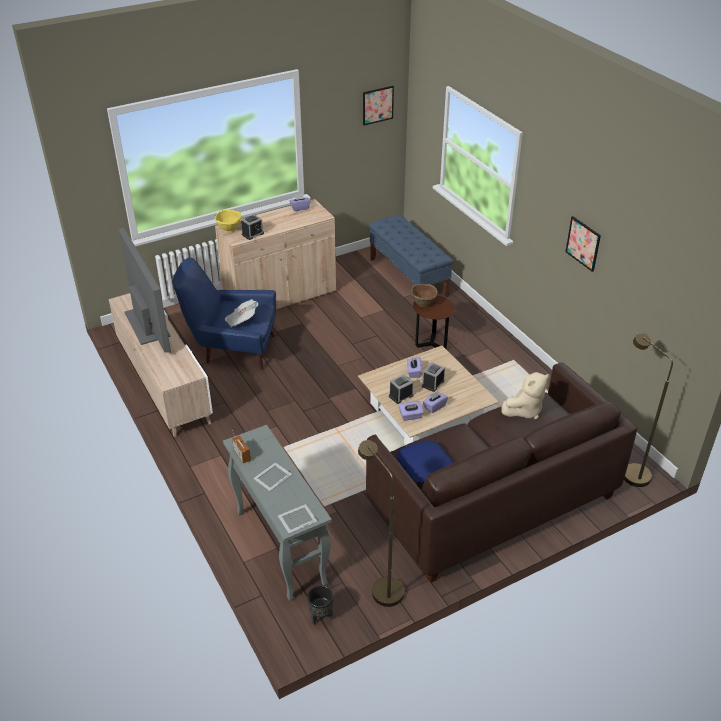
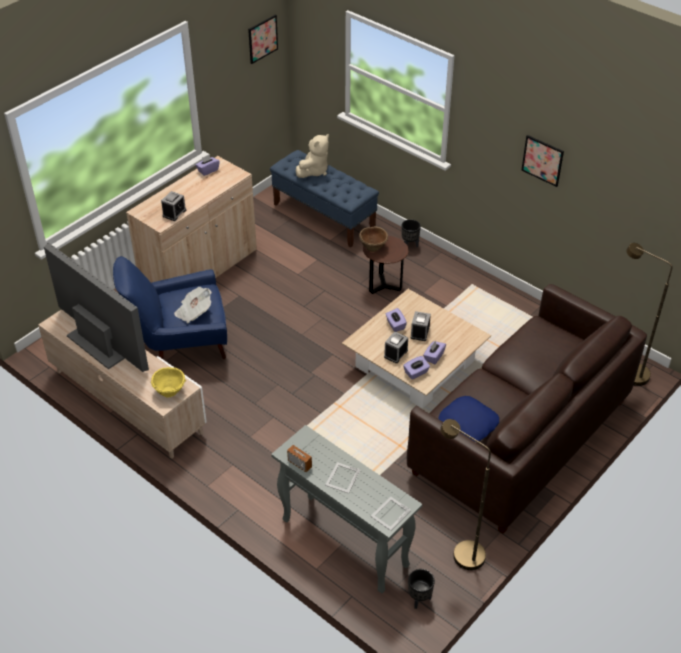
camera: 20 degrees left, 5 degrees up
yellow bowl [215,210,242,232] -> yellow bowl moved to [151,367,186,397]
beige plush toy [501,372,550,419] -> beige plush toy moved to [296,134,329,178]
none -> black planter [401,219,421,247]

